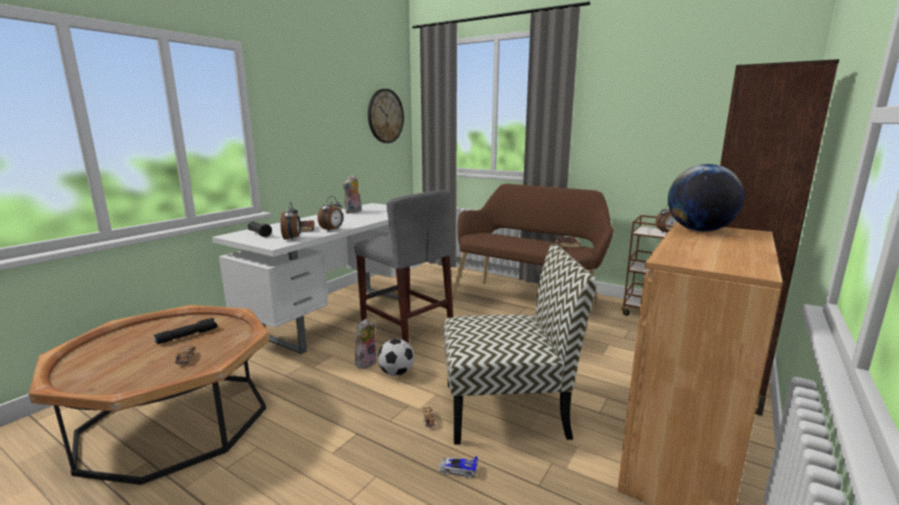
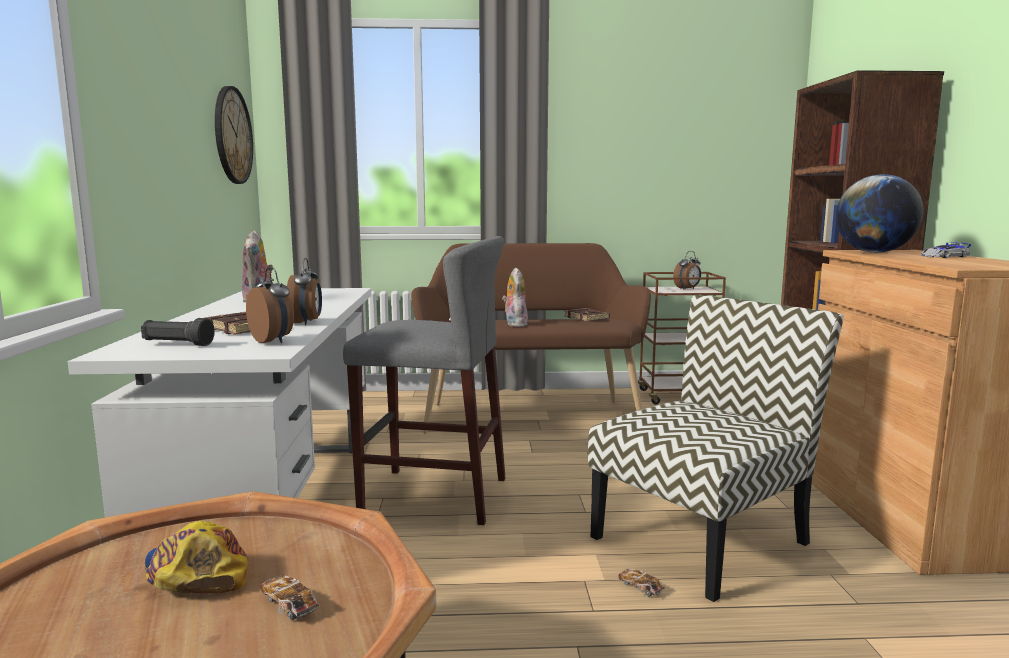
camera: 35 degrees left, 5 degrees down
black flashlight [154,318,217,344] -> cap [145,521,248,594]
plush toy [355,319,376,369] -> plush toy moved to [502,268,528,327]
football [378,339,414,376] -> none
toy car [439,456,478,478] -> toy car moved to [921,242,971,258]

